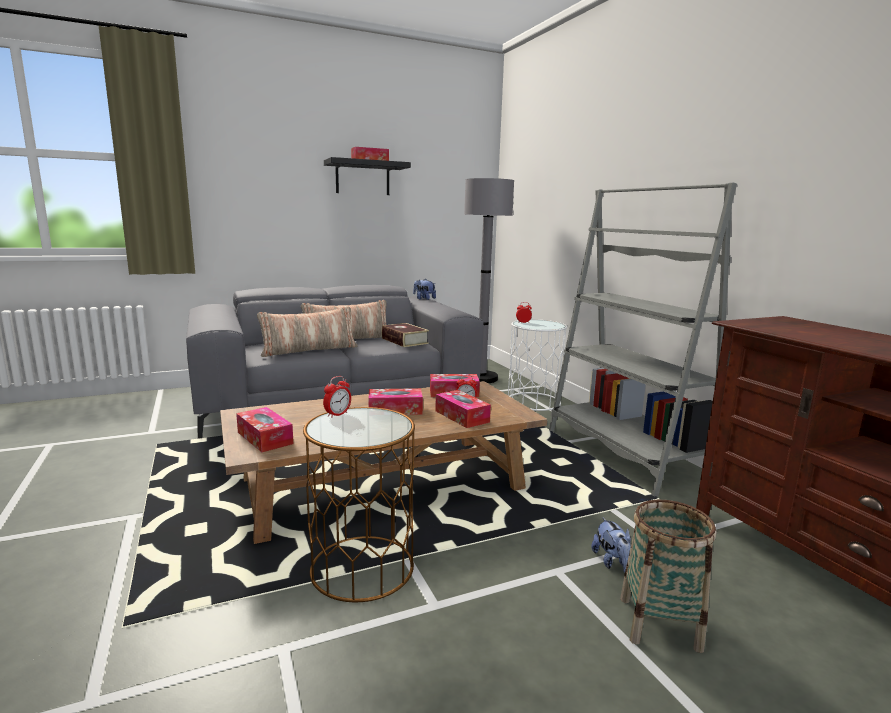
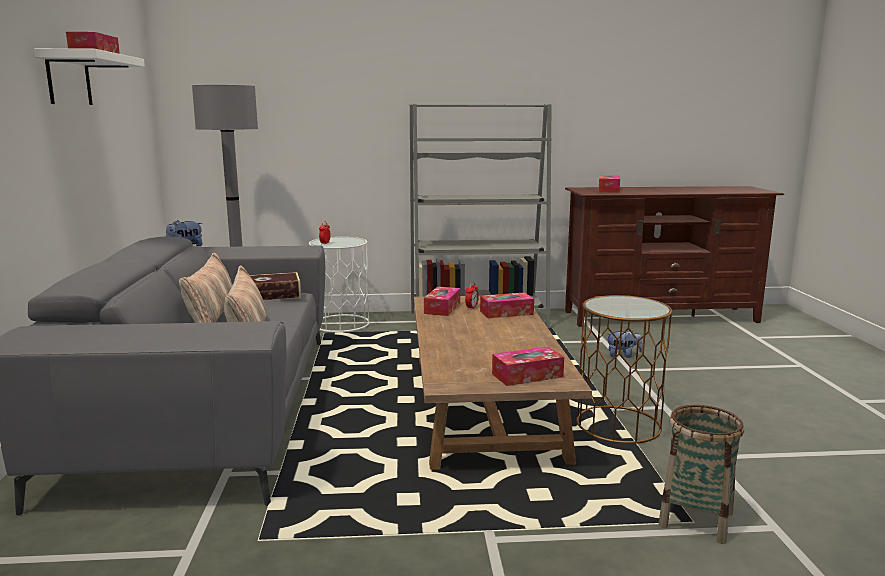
camera: 70 degrees left, 0 degrees up
alarm clock [323,376,351,418] -> none
black shelf [324,157,411,195] -> white shelf [34,48,145,105]
tissue box [368,388,423,415] -> tissue box moved to [598,175,620,193]
basket [620,500,716,653] -> basket moved to [659,405,744,544]

